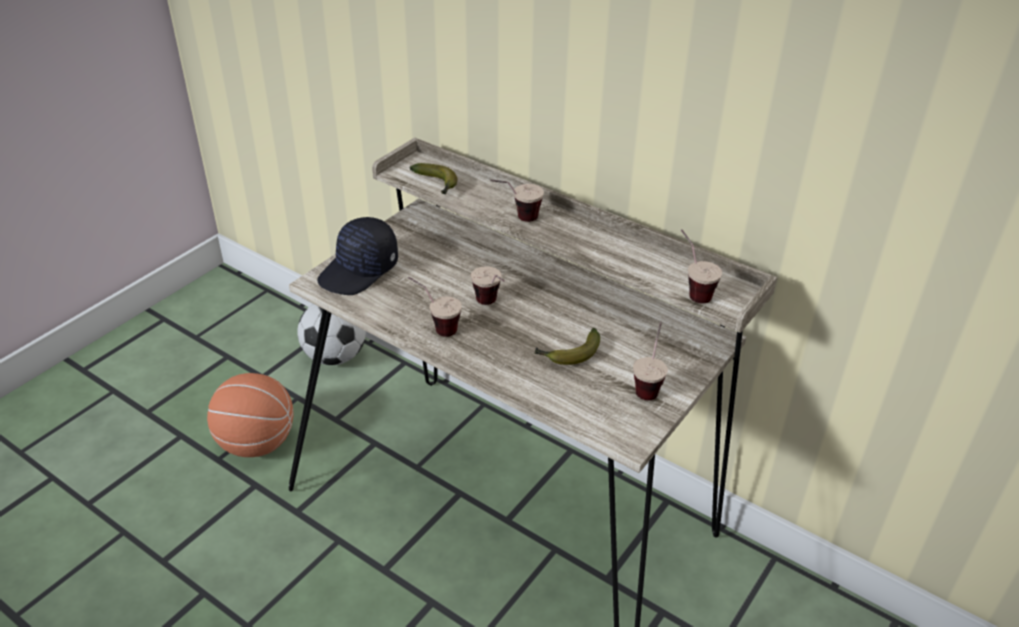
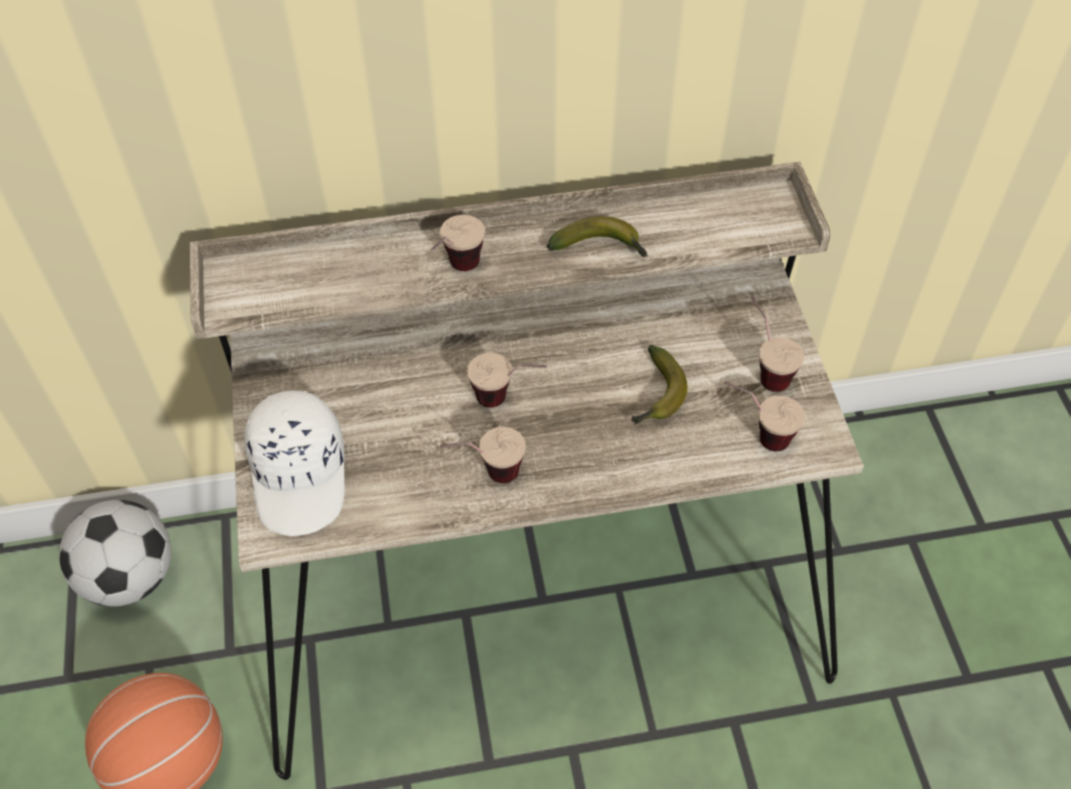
camera: 45 degrees left, 15 degrees up
black cap [317,217,398,295] -> white cap [244,390,345,536]
banana [410,163,458,195] -> banana moved to [547,216,648,257]
cup [681,229,722,303] -> cup moved to [724,381,805,451]

